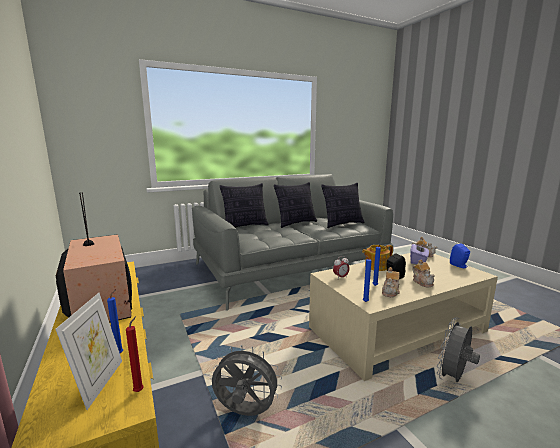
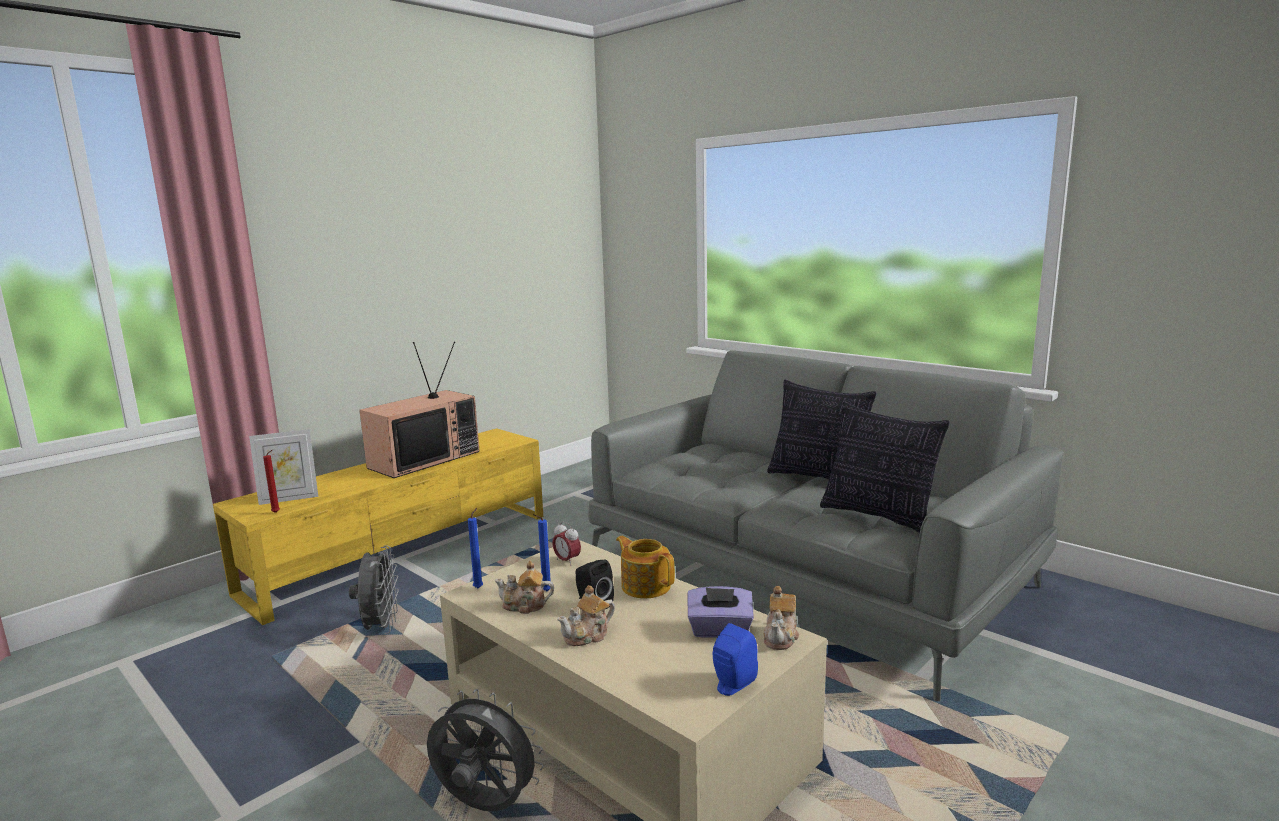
camera: 70 degrees right, 0 degrees up
blue candle [107,289,123,353] -> none
pillow [220,183,269,228] -> none

